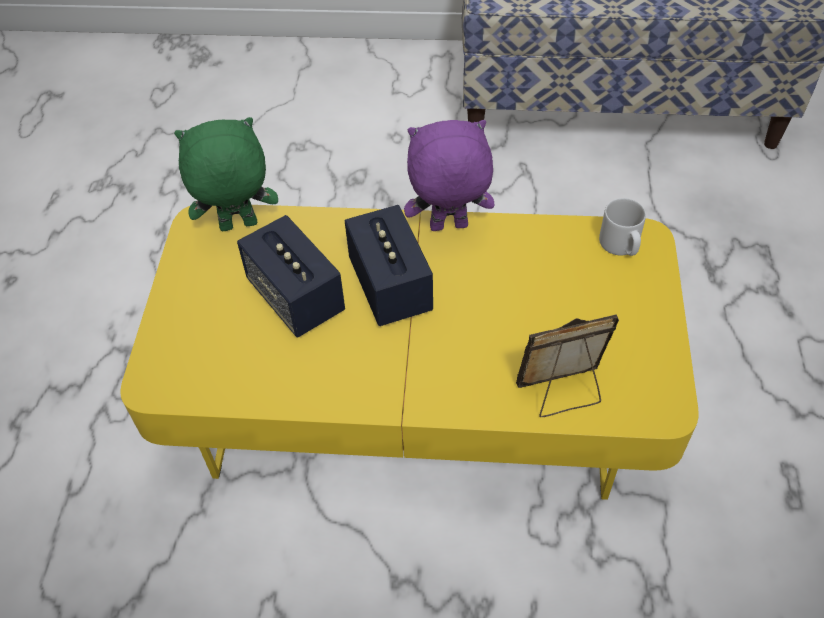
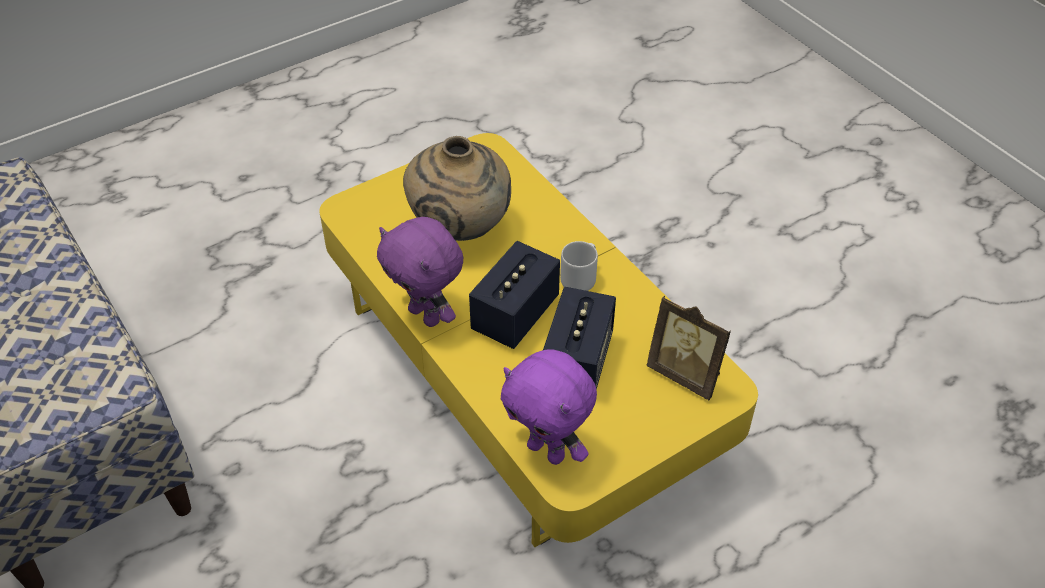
camera: 130 degrees left, 5 degrees down
green plush toy [174,117,278,231] -> purple plush toy [501,349,597,465]
picture frame [516,314,619,417] -> picture frame moved to [646,295,731,400]
grey mug [599,198,646,256] -> grey mug moved to [560,241,598,291]
none -> beige vase [403,136,511,241]

